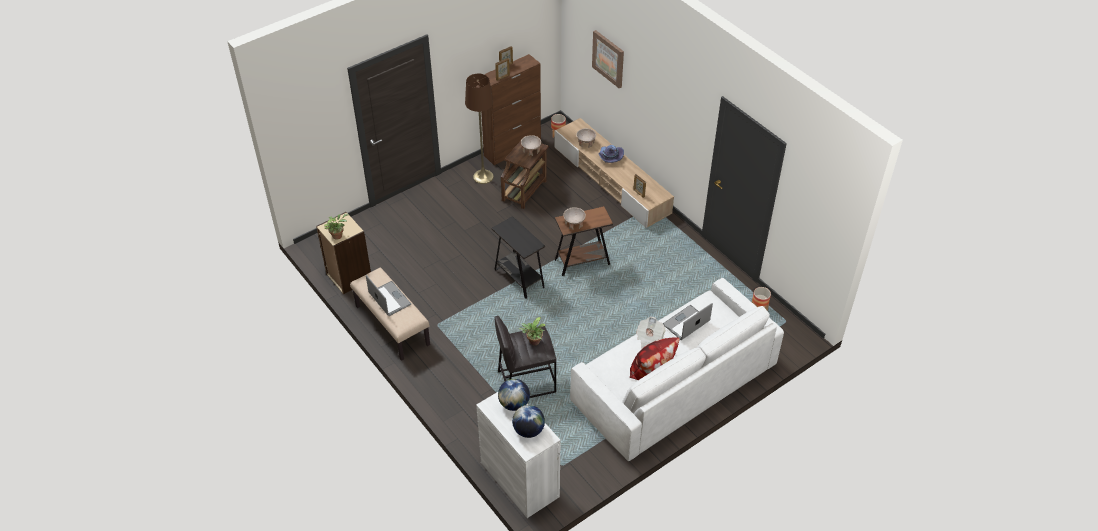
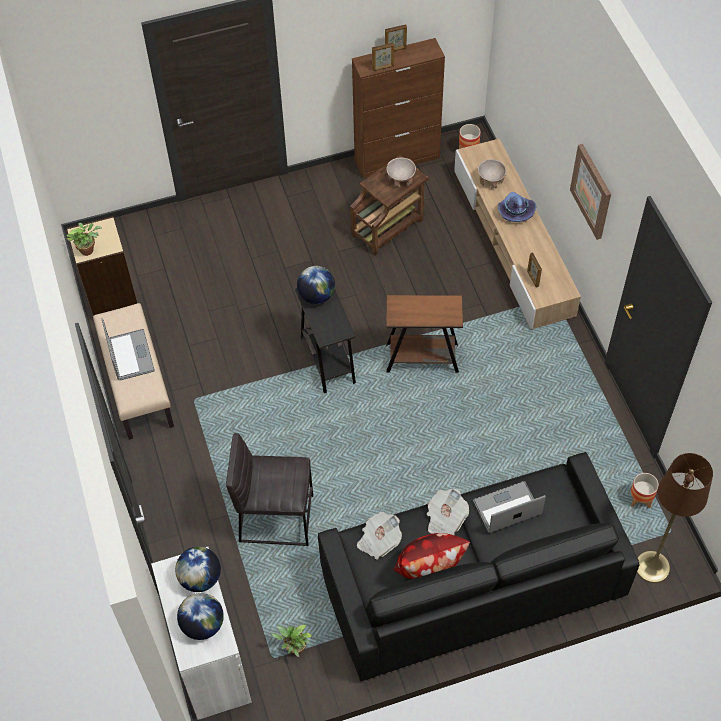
camera: 20 degrees right, 10 degrees up
brown floor lamp [465,74,494,184] -> brown floor lamp moved to [637,453,713,583]
potted plant [519,317,546,346] -> potted plant moved to [271,625,312,657]
beige bowl [563,207,586,230] -> none
white sofa [570,278,784,462] -> black sofa [318,452,639,681]
picture [592,30,624,89] -> picture moved to [570,144,611,240]
none -> globe [297,266,335,304]
none -> newspaper [357,512,402,559]

